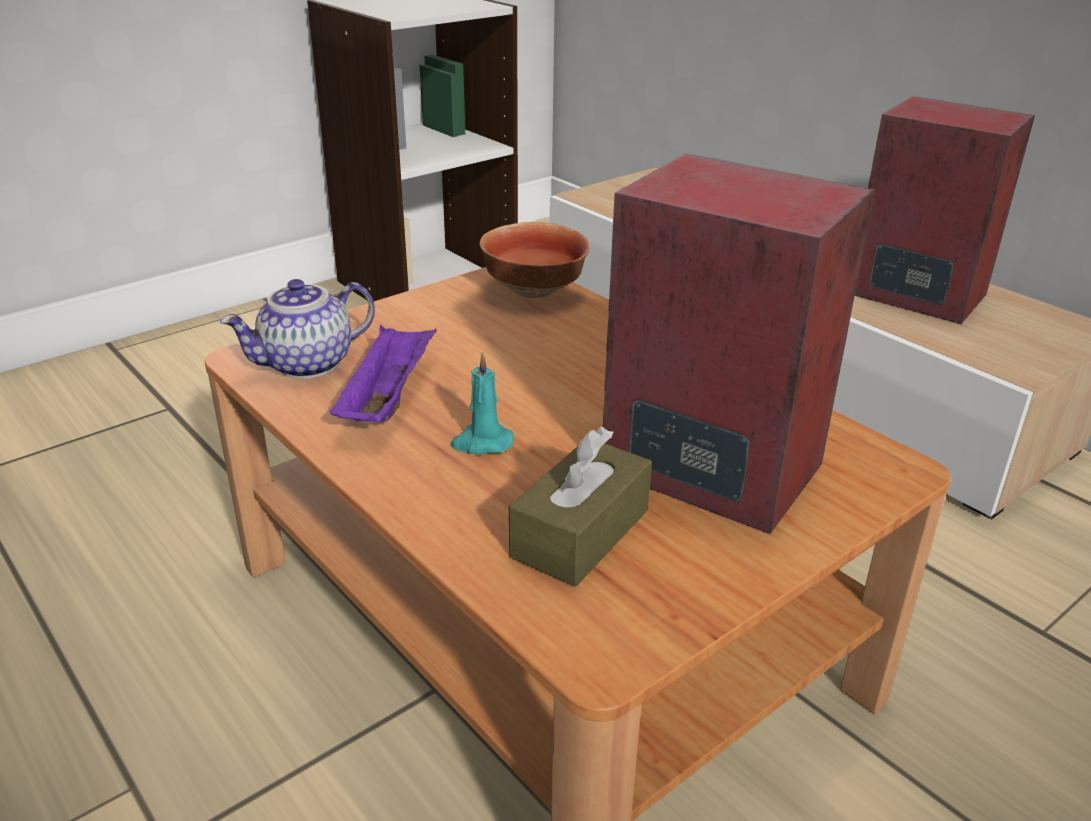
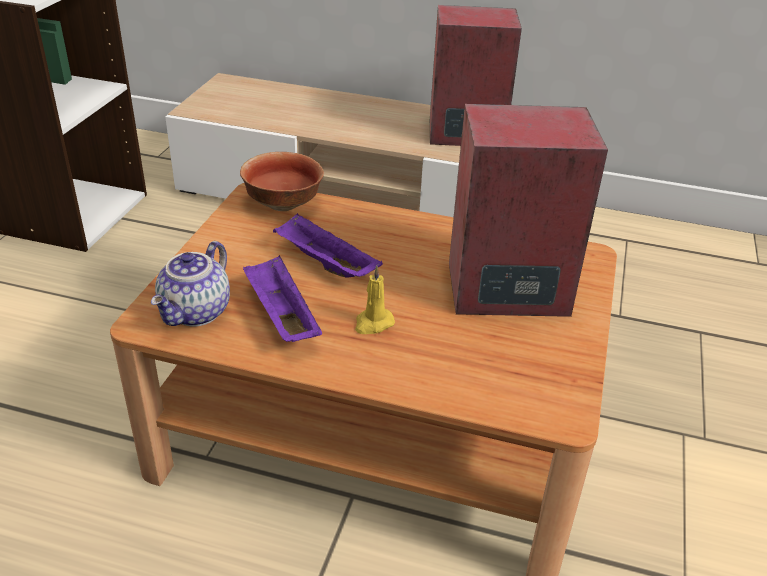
camera: 35 degrees left, 5 degrees up
turquoise candle [450,352,514,454] -> yellow candle [355,265,395,334]
brown tissue box [509,427,652,587] -> none
none -> purple tray [273,213,383,278]

